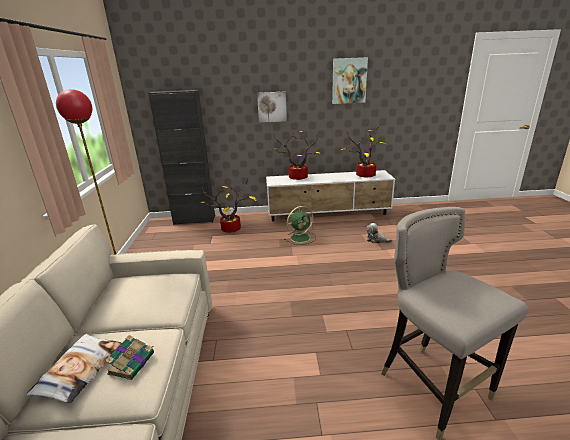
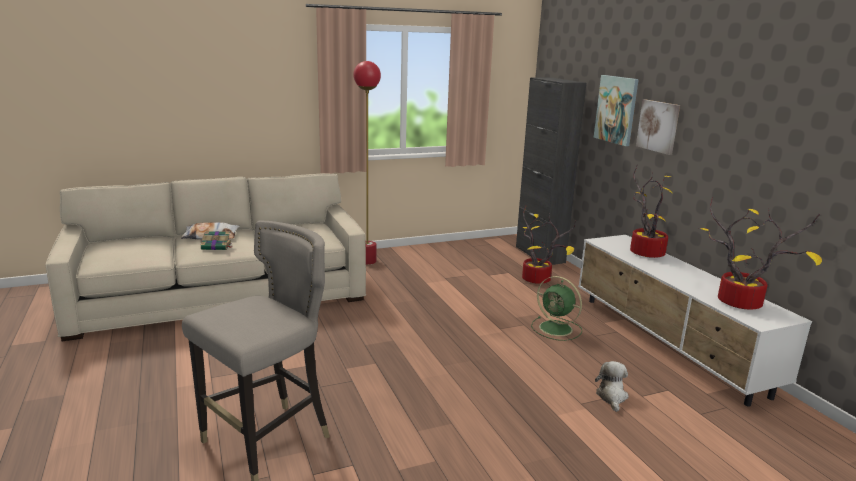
camera: 70 degrees right, 5 degrees down
picture [332,57,368,104] -> picture moved to [594,75,639,146]

